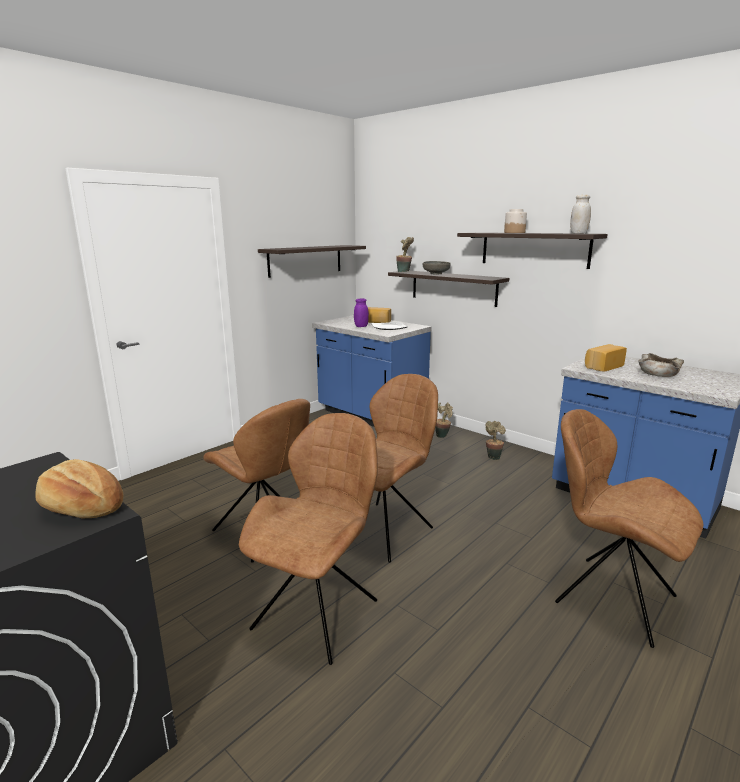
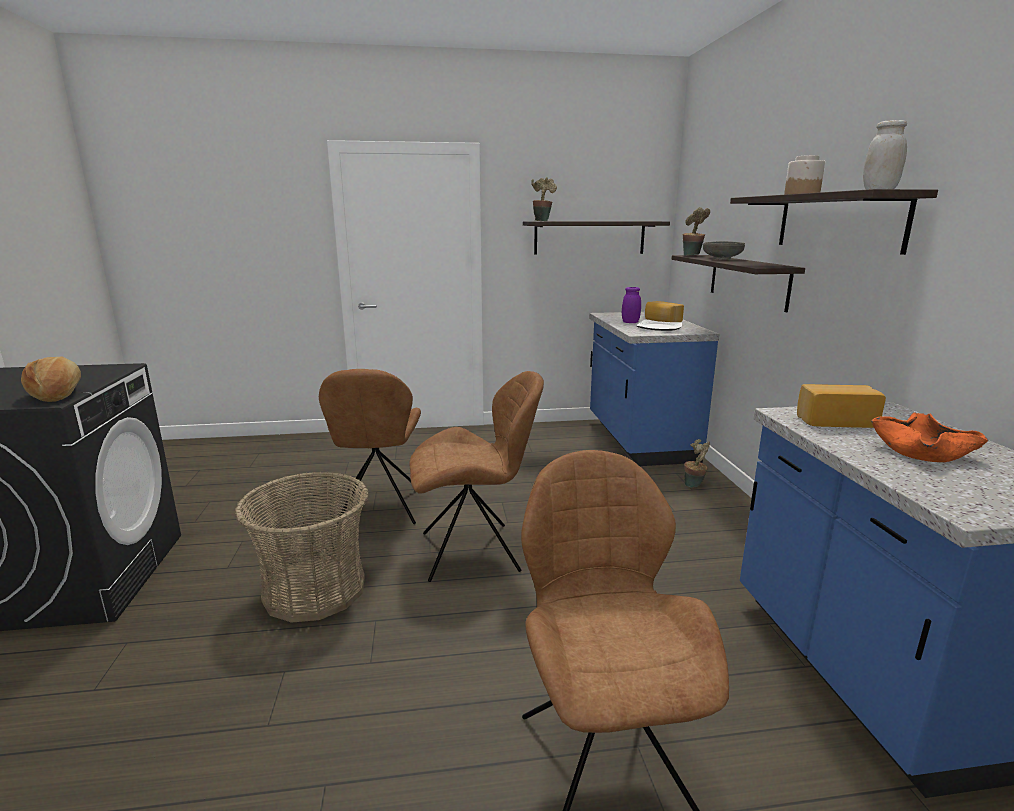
camera: 40 degrees right, 0 degrees up
brown chair [239,413,378,665] -> basket [235,472,369,623]
potted plant [486,421,506,460] -> potted plant moved to [531,177,557,221]
beige bowl [638,353,684,377] -> orange bowl [871,412,988,462]

